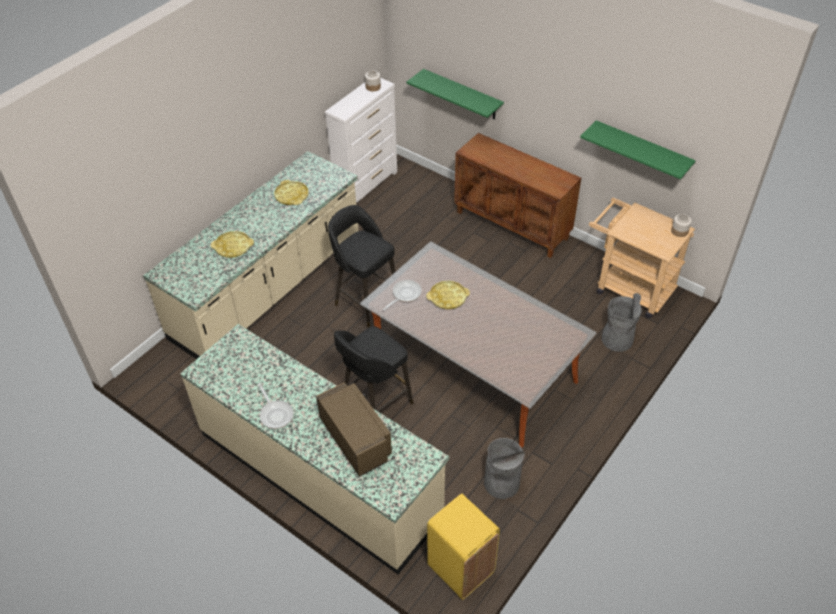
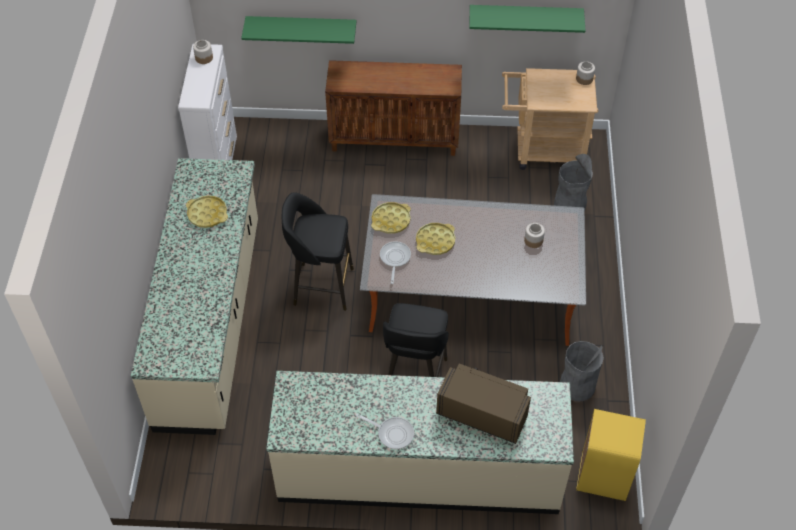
camera: 35 degrees left, 5 degrees up
yellow tray [211,231,254,258] -> yellow tray moved to [371,202,411,234]
none -> jar [524,223,545,248]

